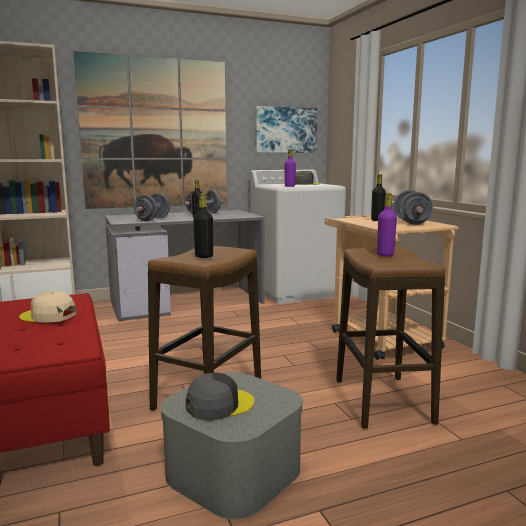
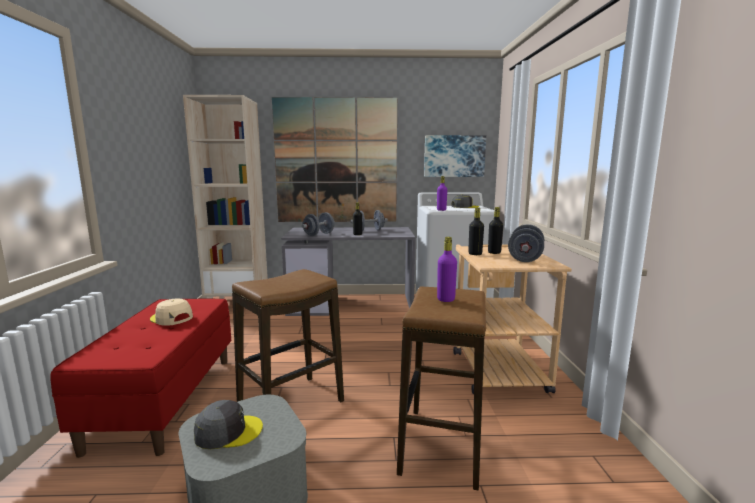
camera: 20 degrees right, 0 degrees up
black bottle [193,194,213,258] -> black bottle moved to [468,208,484,255]

